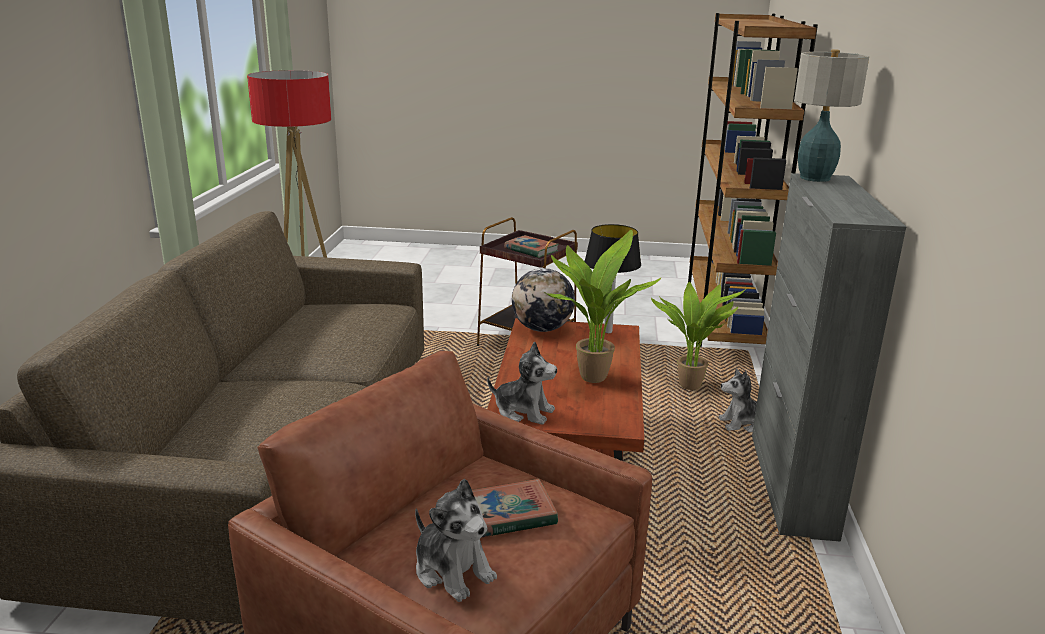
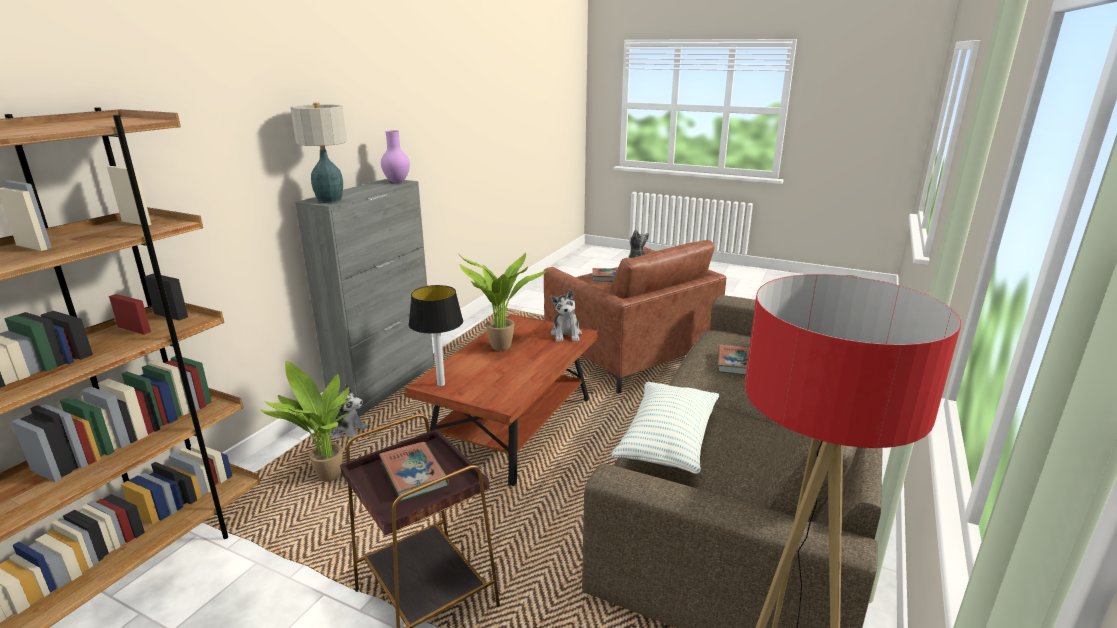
camera: 160 degrees left, 0 degrees up
plush toy [487,342,557,425] -> plush toy turned 135 degrees counterclockwise [550,289,582,342]
globe [512,268,575,332] -> none
none -> purple vase [381,130,410,183]
none -> pillow [611,382,719,474]
none -> book [718,345,749,375]

